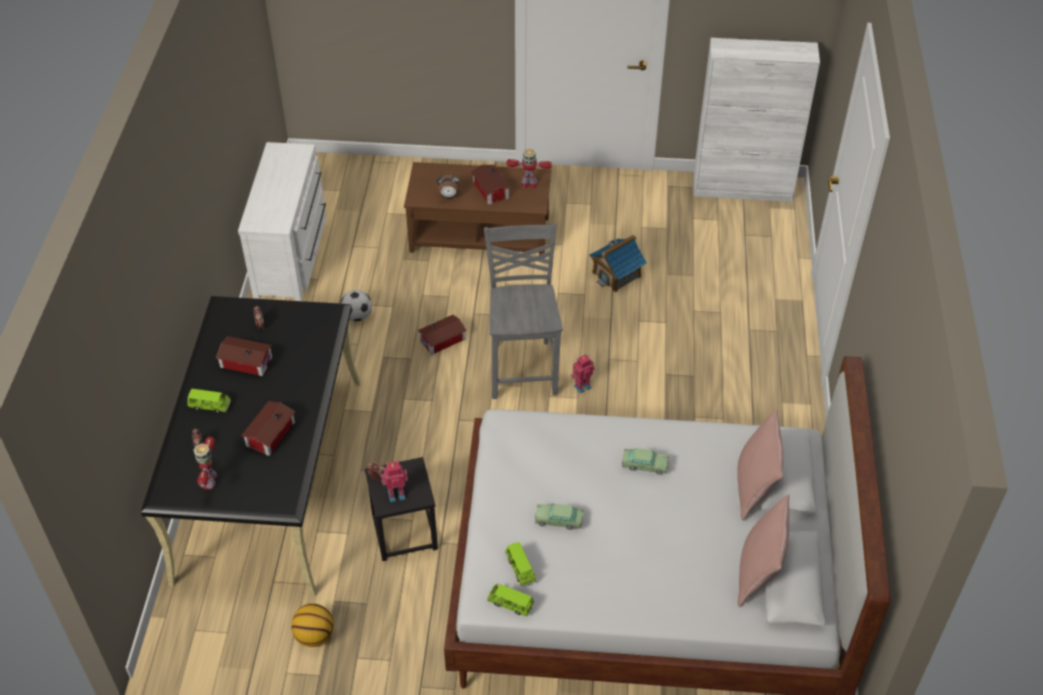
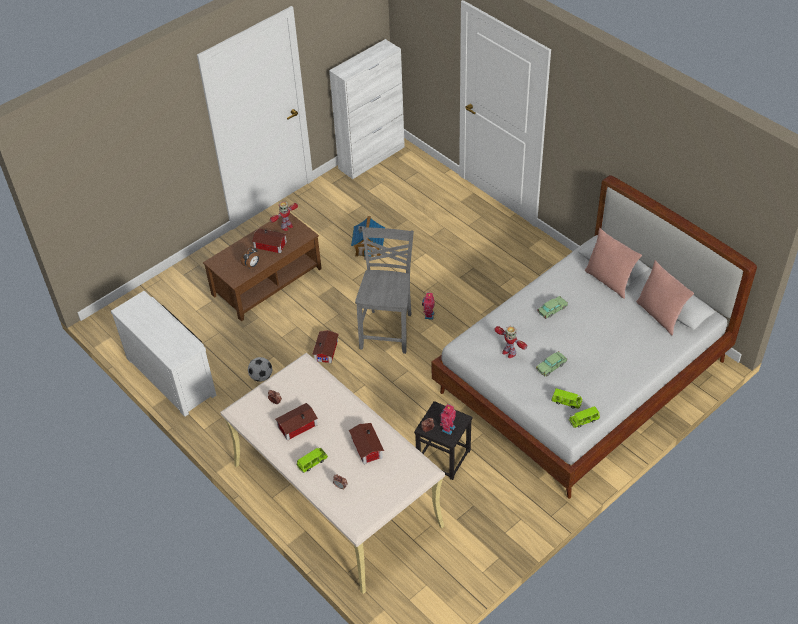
camera: 45 degrees left, 0 degrees up
black desk [141,296,361,596] -> beige desk [220,353,445,594]
toy robot [194,437,217,490] -> toy robot moved to [494,326,527,358]
basketball [291,604,334,647] -> none
grey chair [484,223,563,399] -> grey chair turned 60 degrees clockwise [355,227,414,354]

